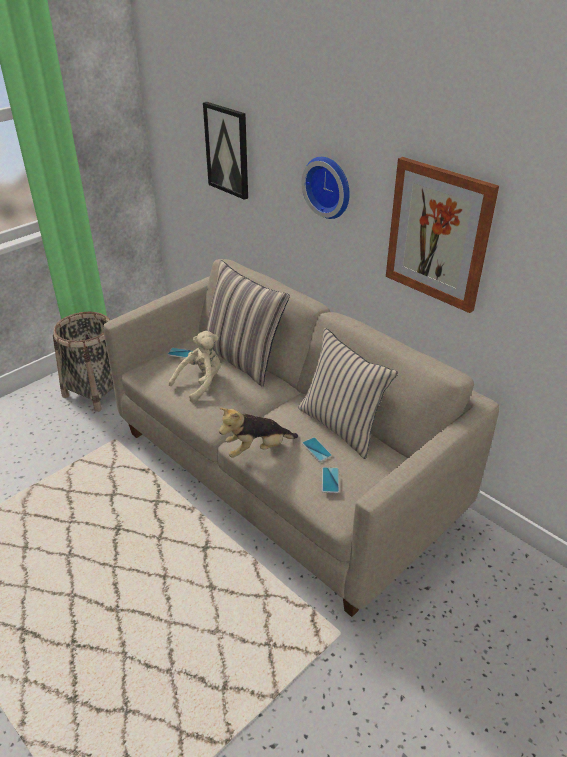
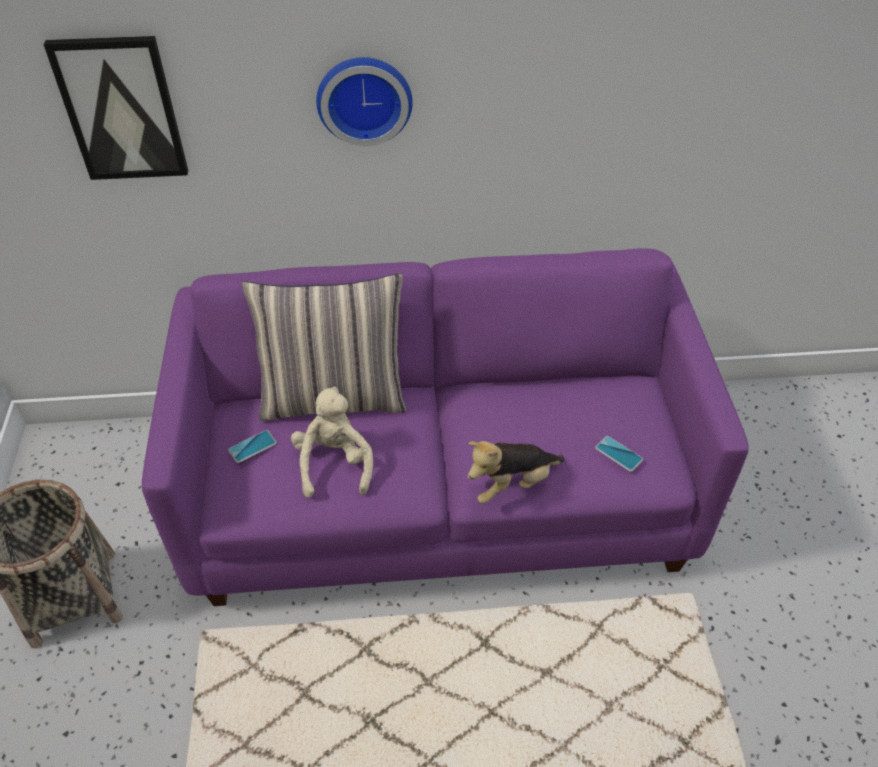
camera: 50 degrees left, 10 degrees up
beige sofa [103,259,499,617] -> purple sofa [142,248,749,606]
plush toy [219,407,298,458] -> plush toy turned 45 degrees clockwise [468,441,564,504]
beige pillow [298,328,398,459] -> none
phone [302,437,332,462] -> none
picture [386,157,499,313] -> none

